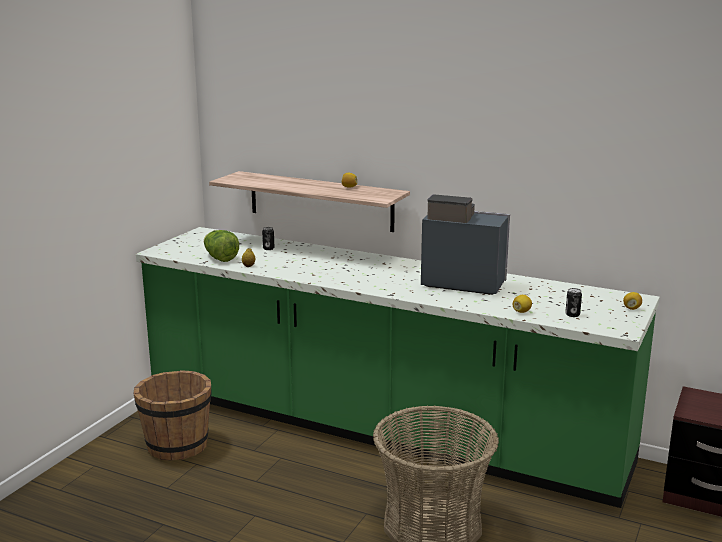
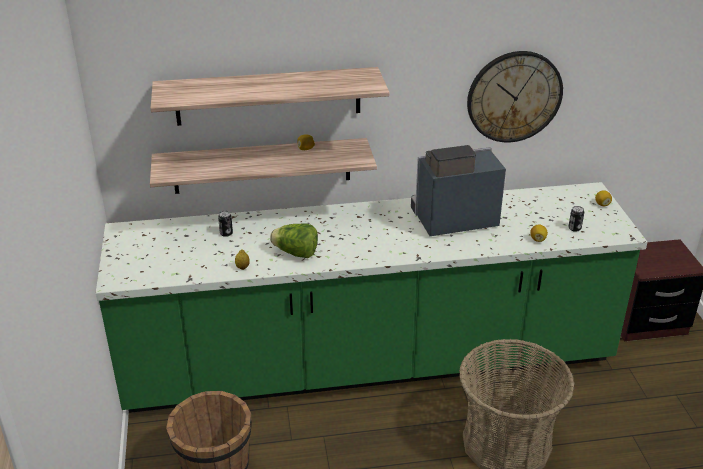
camera: 35 degrees left, 15 degrees up
lettuce [204,230,239,262] -> lettuce moved to [270,223,318,258]
none -> shelf [150,67,390,126]
none -> wall clock [467,51,563,143]

